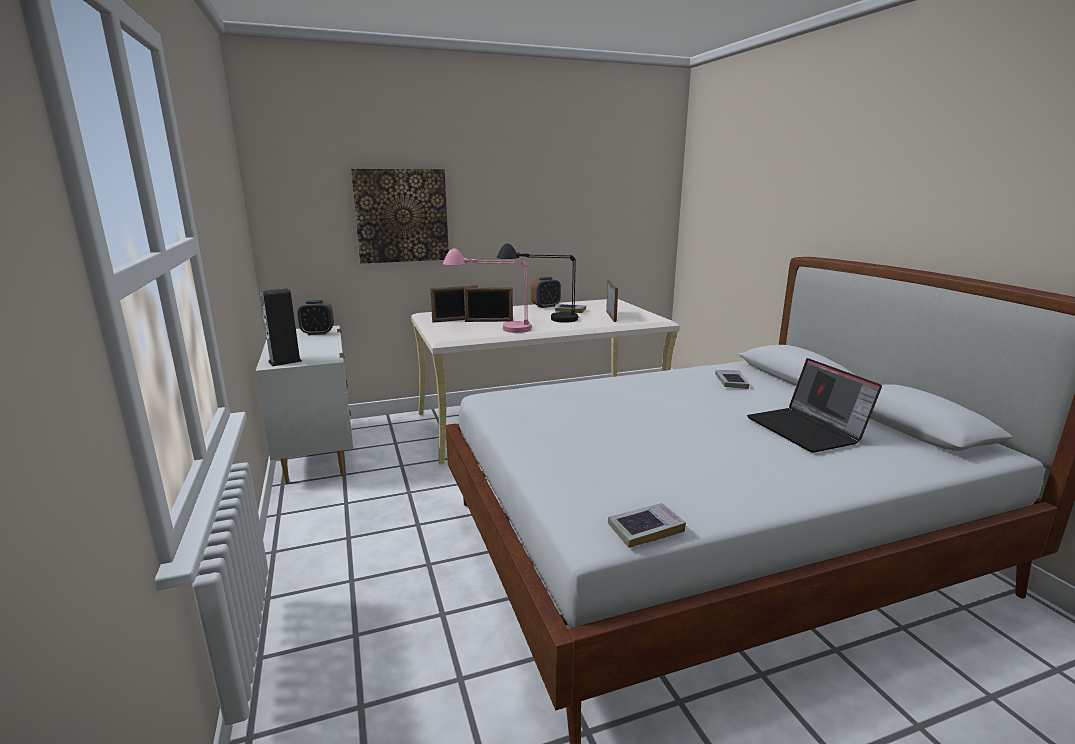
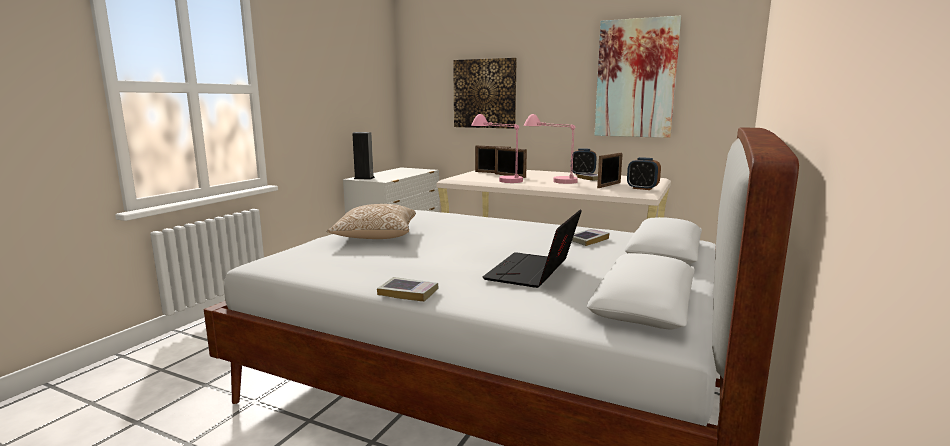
camera: 45 degrees right, 5 degrees down
alarm clock [297,300,334,335] -> alarm clock moved to [627,157,661,190]
black table lamp [497,244,579,323] -> pink table lamp [524,114,578,184]
book [608,503,686,548] -> book moved to [377,277,438,302]
none -> pillow [327,204,416,239]
none -> picture [595,16,681,138]

